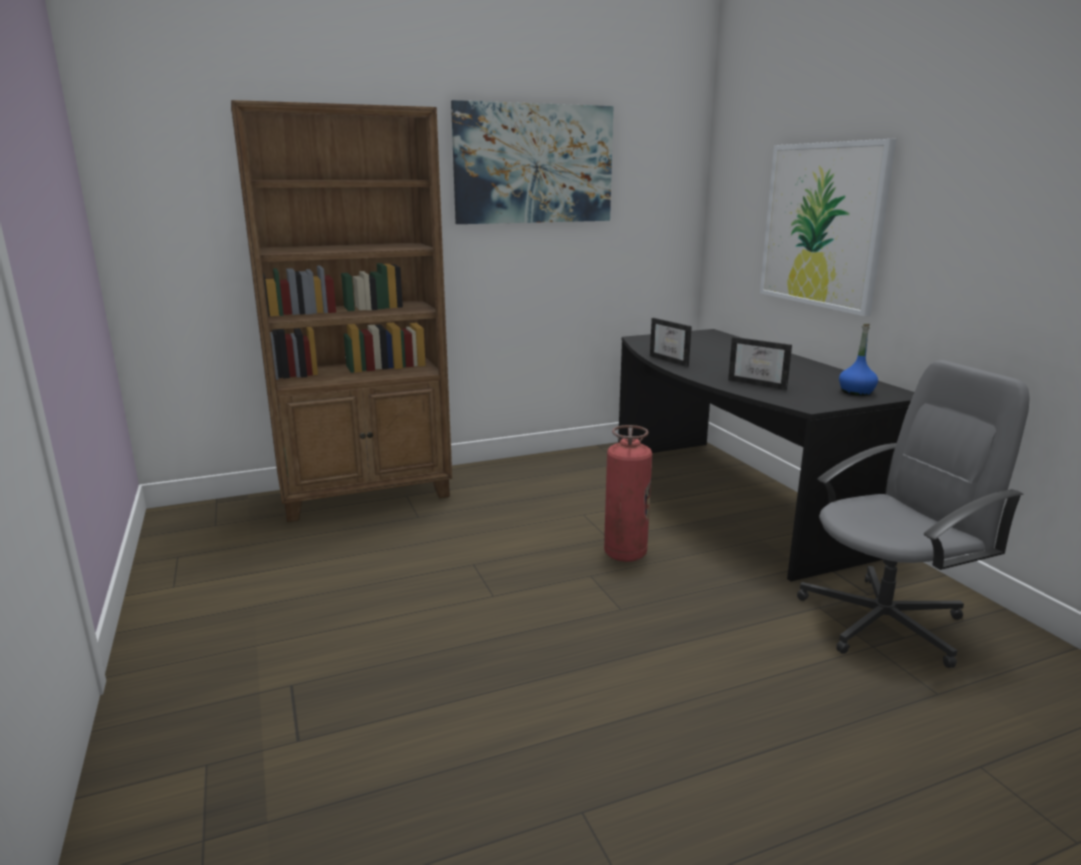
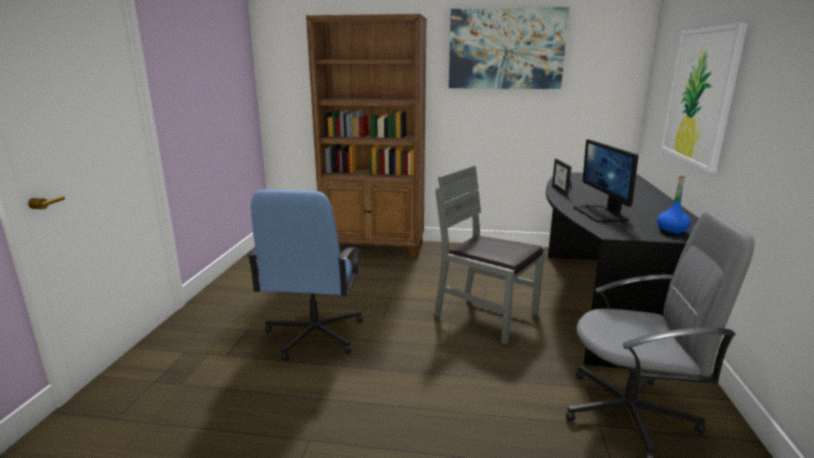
camera: 30 degrees right, 0 degrees up
fire extinguisher [604,425,652,562] -> grey chair [434,165,545,345]
picture frame [728,337,792,390] -> monitor [573,139,638,222]
none -> blue office chair [247,190,363,361]

